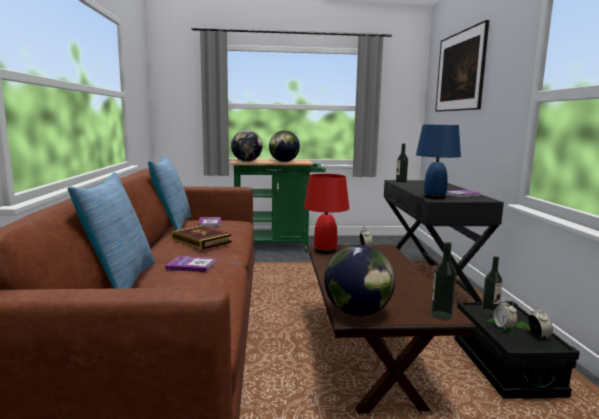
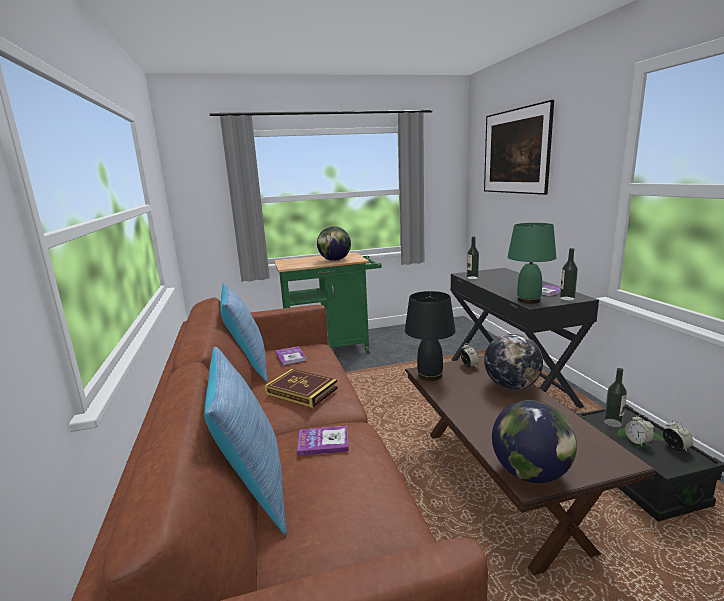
camera: 10 degrees left, 5 degrees up
globe [231,130,262,162] -> globe moved to [484,333,543,390]
red table lamp [304,174,349,254] -> black table lamp [405,291,456,381]
blue table lamp [416,124,461,199] -> green table lamp [508,223,556,304]
bottle [431,242,456,320] -> bottle moved to [560,248,578,301]

